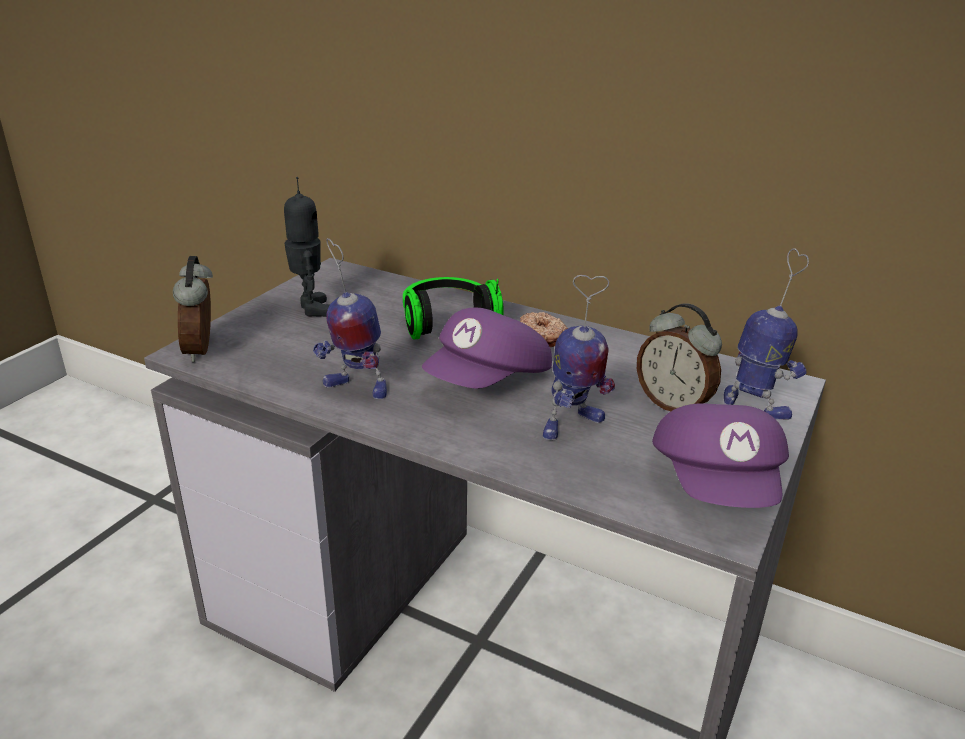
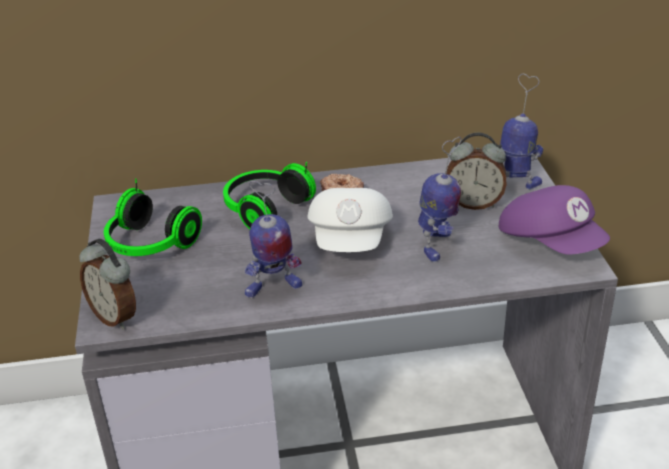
camera: 35 degrees left, 5 degrees up
toy robot [284,177,329,317] -> headphones [104,179,202,256]
purple cap [422,307,552,389] -> white cap [307,188,393,252]

